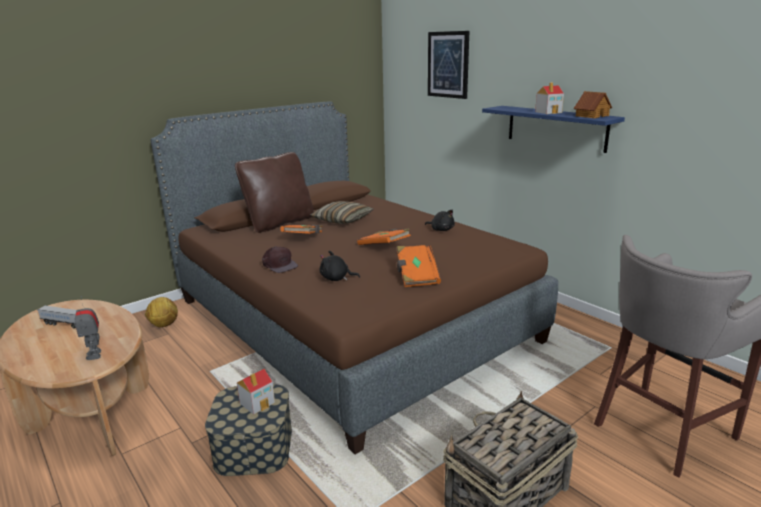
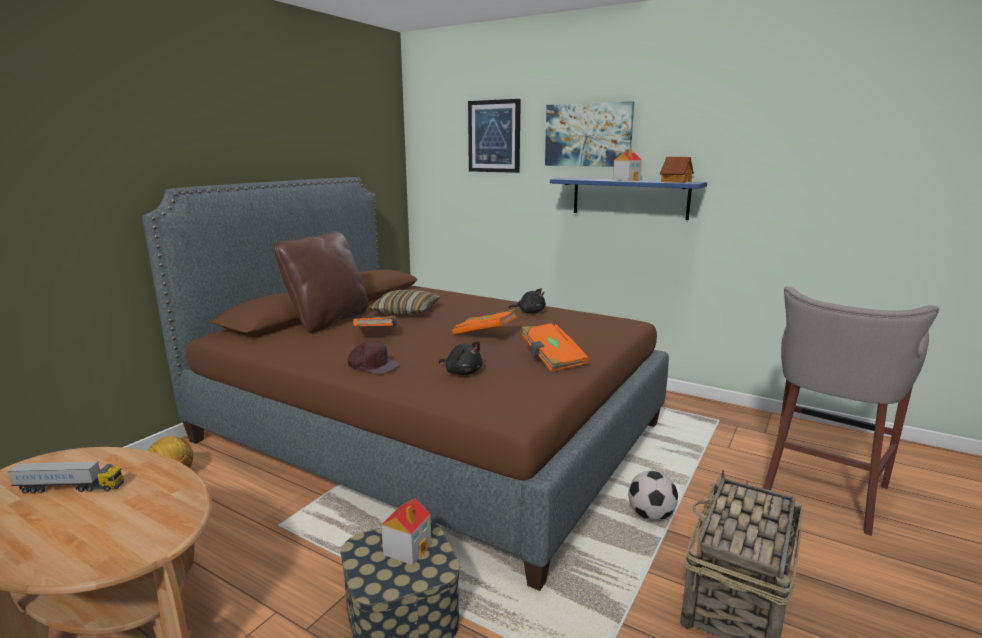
camera: 20 degrees left, 5 degrees down
toy robot [75,296,101,360] -> none
black plush toy [320,251,360,281] -> black plush toy turned 135 degrees counterclockwise [439,341,482,375]
none -> picture [545,101,634,167]
none -> football [628,471,678,520]

